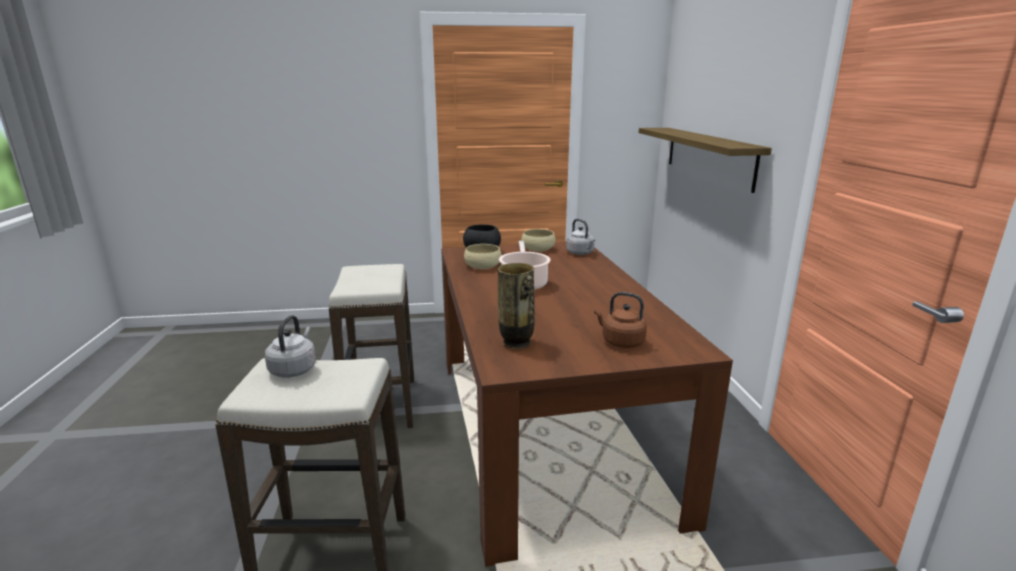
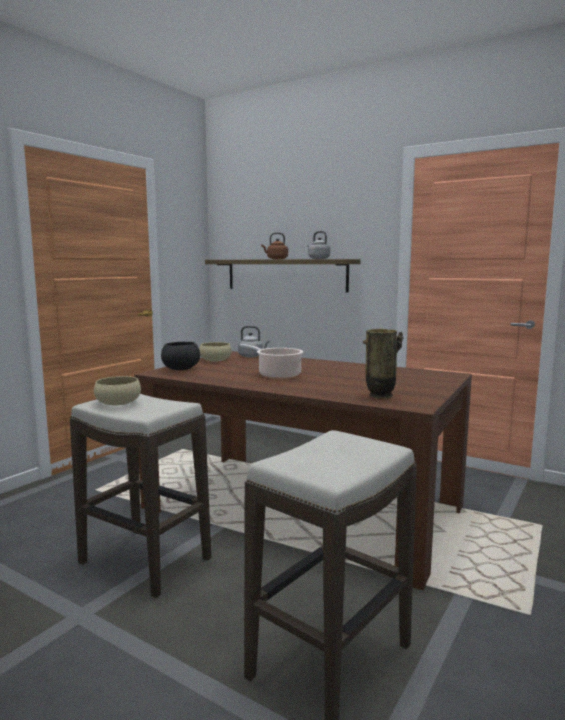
camera: 50 degrees left, 10 degrees down
grey kettle [265,315,316,378] -> grey kettle moved to [307,231,330,259]
beige bowl [464,244,502,269] -> beige bowl moved to [94,376,141,405]
brown kettle [594,292,647,348] -> brown kettle moved to [261,232,288,259]

